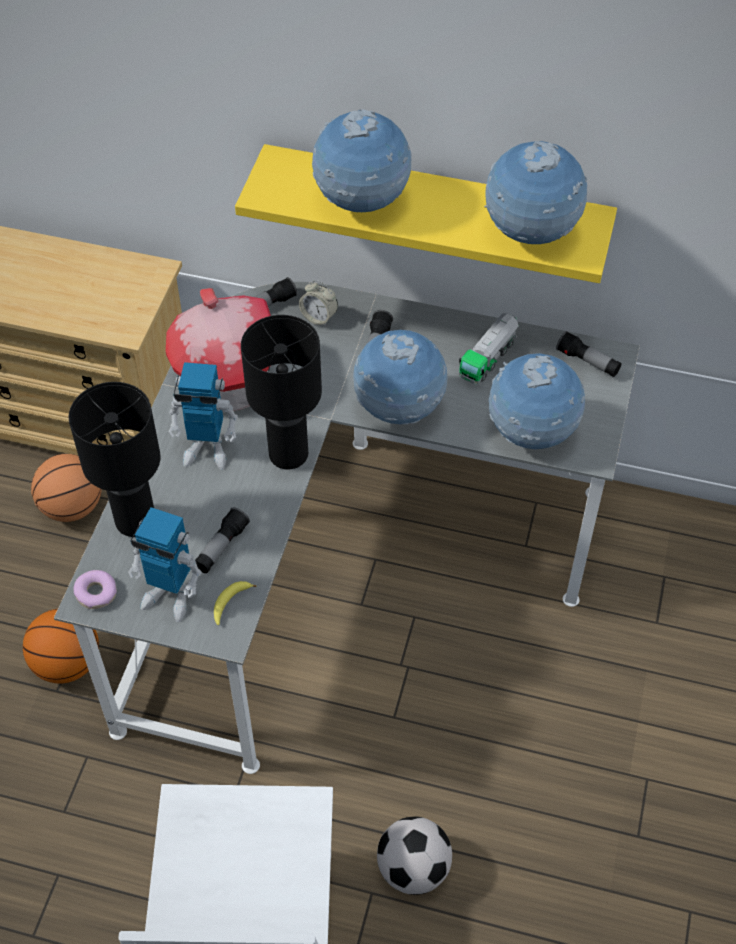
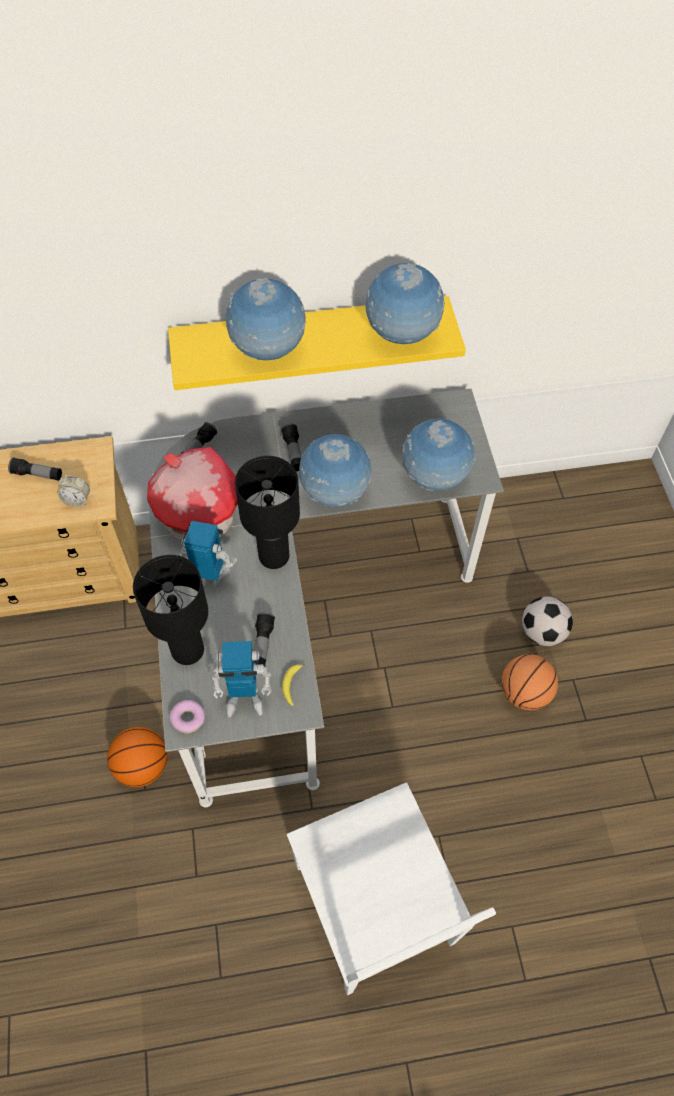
camera: 25 degrees left, 5 degrees up
basketball [31,454,102,522] -> basketball moved to [501,654,558,710]
toy robot [169,362,238,470] -> toy robot turned 150 degrees counterclockwise [180,521,237,588]
alarm clock [299,280,338,326] -> alarm clock moved to [57,475,90,507]
football [377,817,452,895] -> football moved to [522,597,573,646]
toy truck [459,313,519,385] -> none
flashlight [556,331,622,377] -> flashlight moved to [8,457,62,481]

